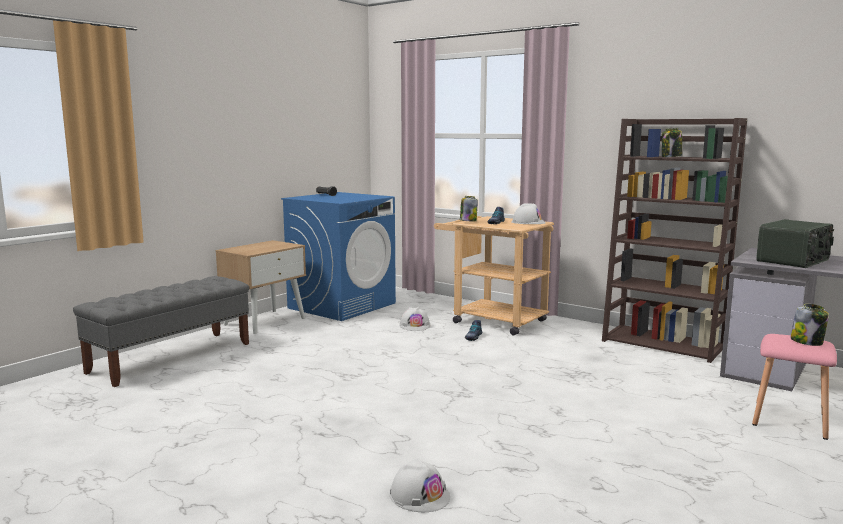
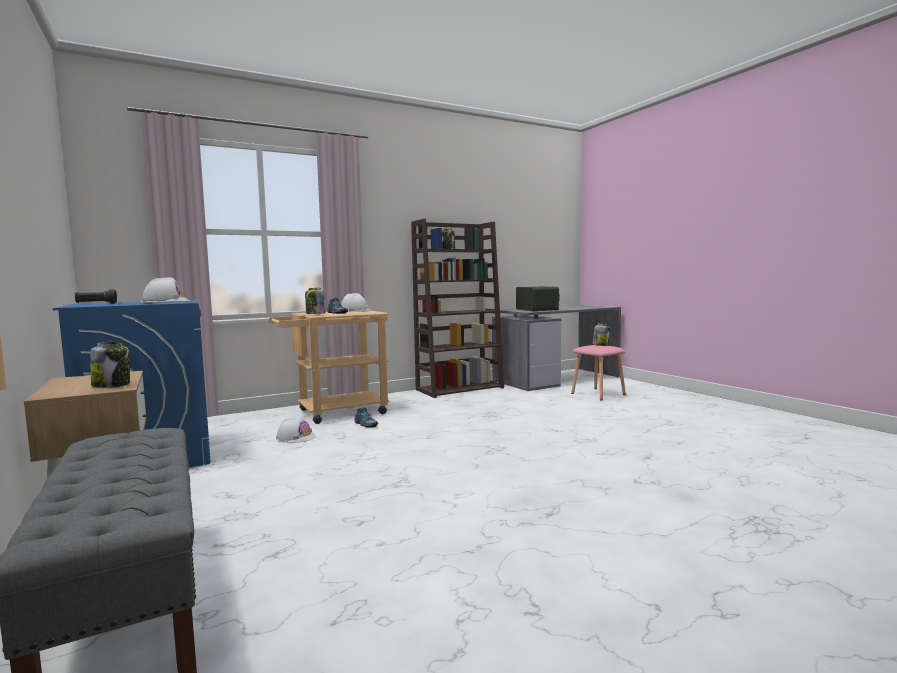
camera: 65 degrees left, 5 degrees down
white hard hat [390,458,450,512] -> white hard hat moved to [141,277,190,303]
none -> jar [90,342,130,388]

